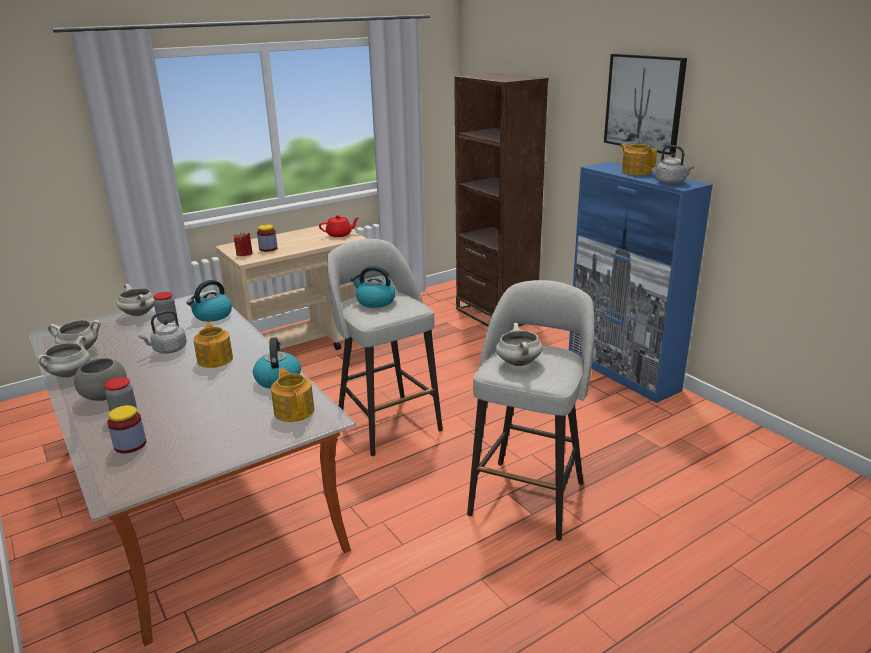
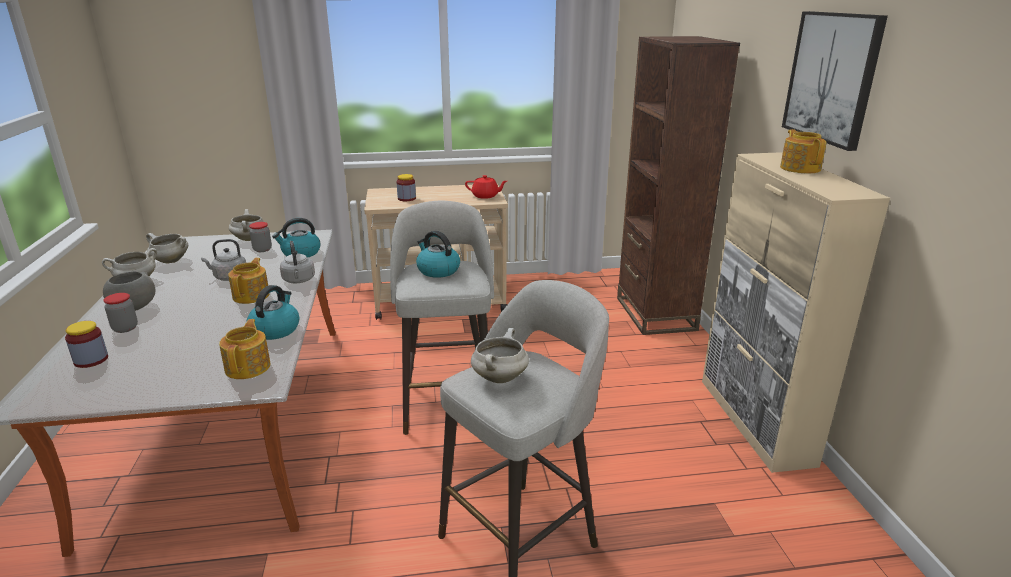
camera: 25 degrees right, 0 degrees up
red candle [234,231,253,256] -> none
blue cabinet [569,162,713,403] -> beige cabinet [702,152,890,473]
grey kettle [655,145,694,184] -> grey kettle moved to [280,241,315,283]

